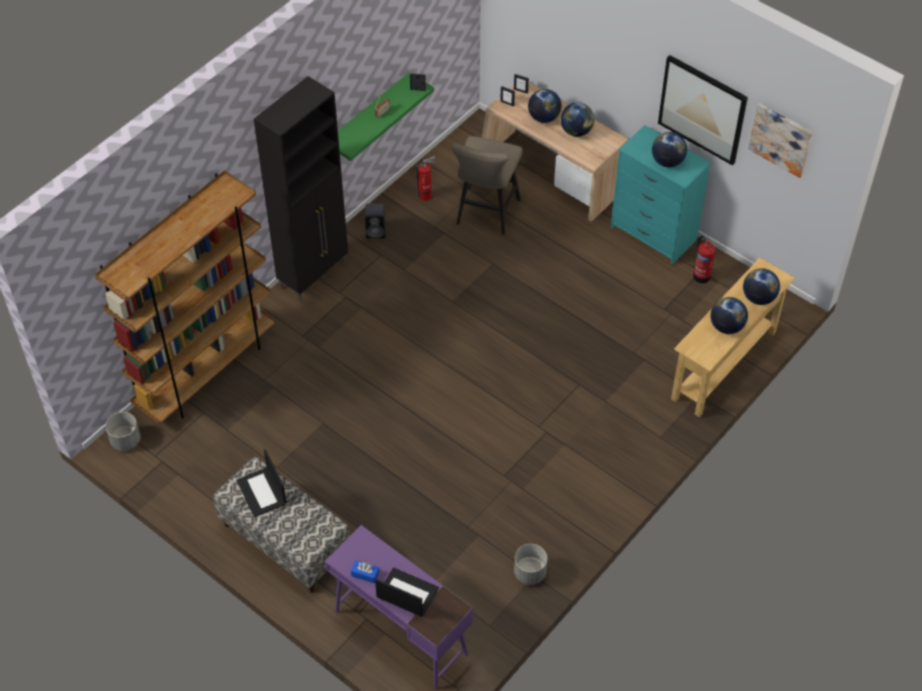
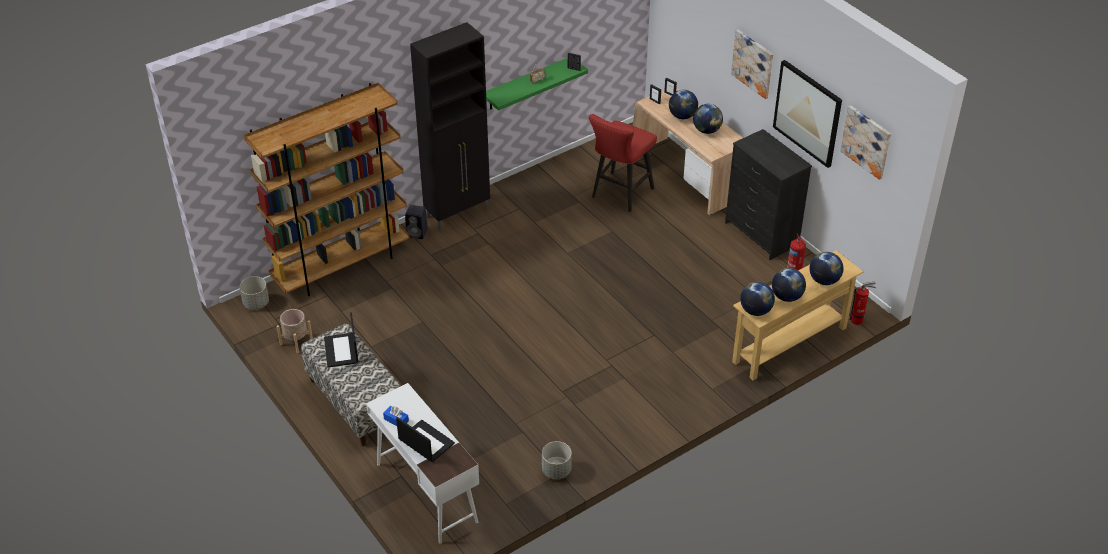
camera: 15 degrees right, 10 degrees down
purple desk [325,525,473,690] -> white desk [366,383,479,544]
black speaker [365,204,386,239] -> black speaker moved to [405,205,428,239]
fire extinguisher [416,156,436,201] -> fire extinguisher moved to [849,281,876,325]
beige stool [451,136,523,235] -> red stool [589,114,657,212]
turquoise dresser [611,125,711,265] -> black dresser [725,129,812,260]
globe [652,132,687,167] -> globe moved to [740,282,775,316]
none -> beige planter [277,309,313,353]
none -> picture [731,30,773,99]

